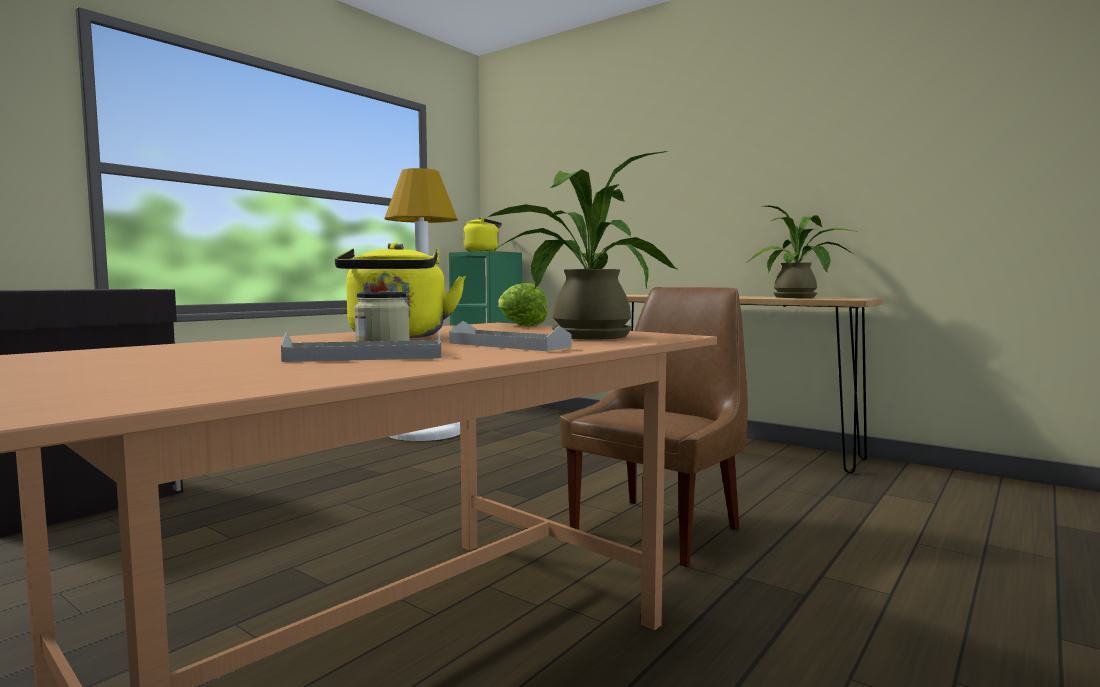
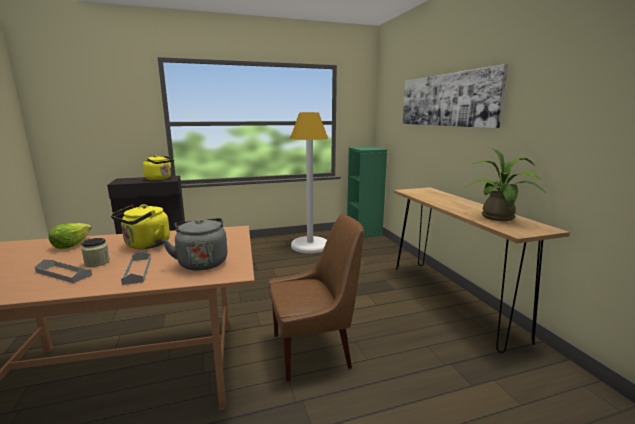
camera: 35 degrees right, 10 degrees up
yellow kettle [463,217,502,252] -> yellow kettle moved to [143,155,174,180]
potted plant [488,151,679,339] -> grey kettle [162,218,227,271]
lettuce [498,283,548,327] -> lettuce moved to [48,223,92,249]
none -> picture [402,64,508,128]

